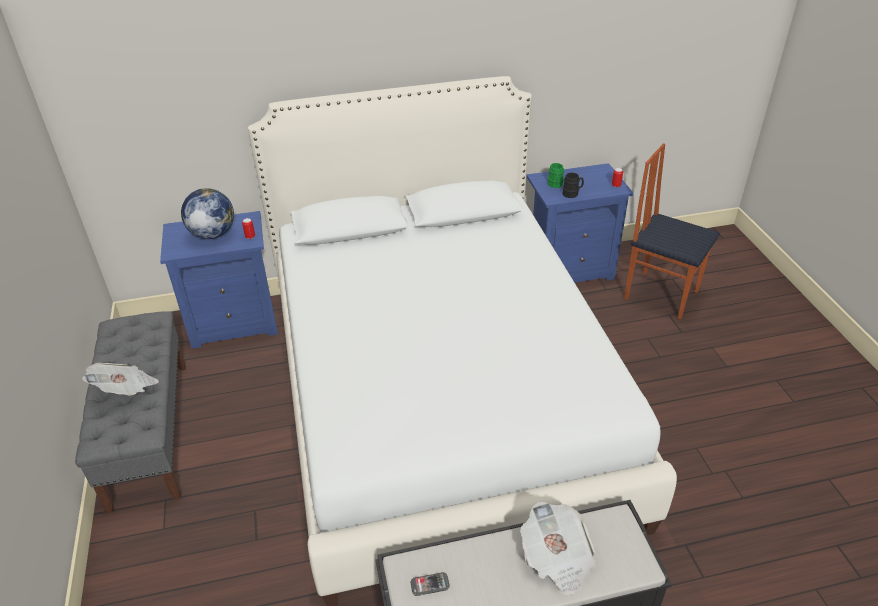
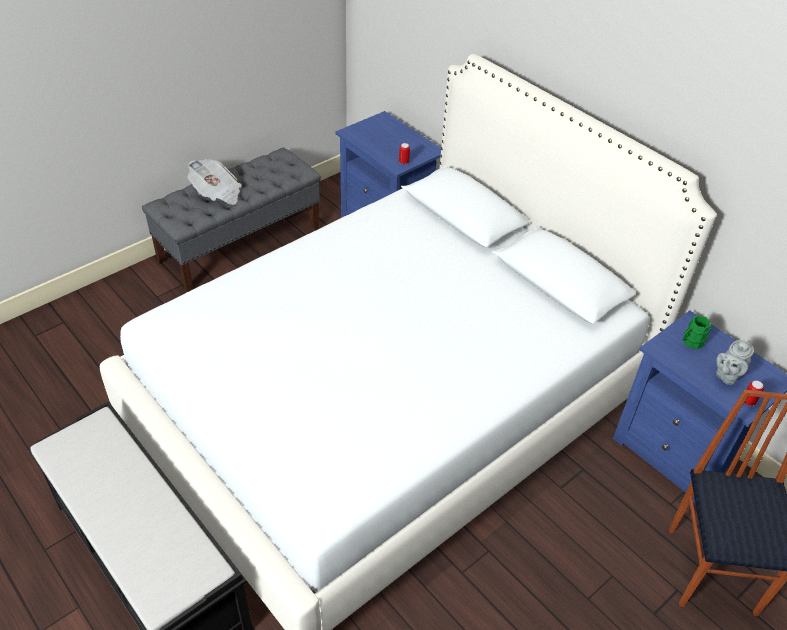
camera: 60 degrees right, 5 degrees up
globe [181,188,234,239] -> none
phone [410,572,450,596] -> none
newspaper [520,501,597,596] -> none
black mug [562,172,584,198] -> none
none -> grey teapot [716,340,754,385]

